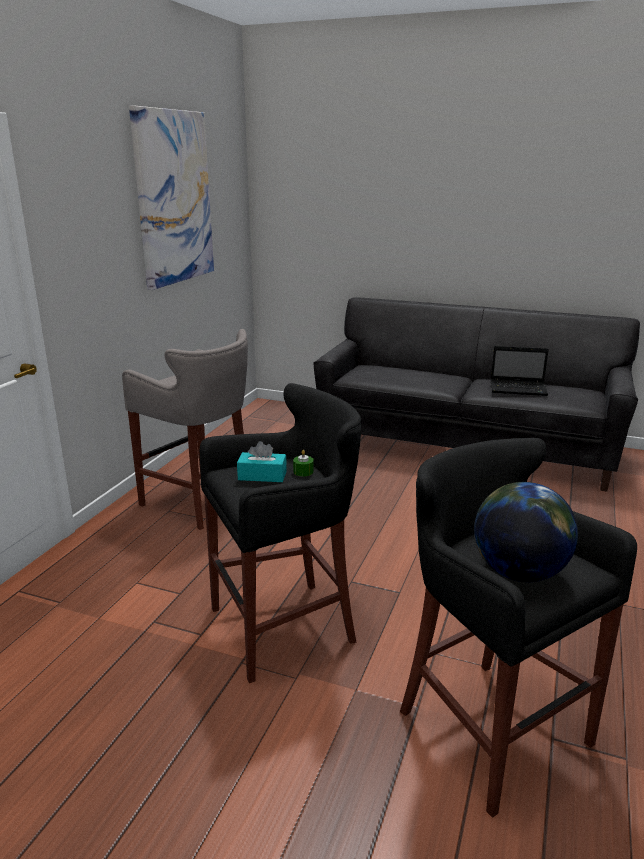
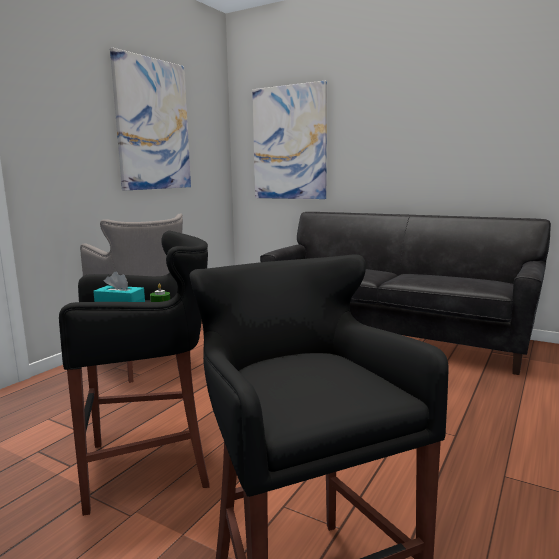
camera: 10 degrees right, 10 degrees down
globe [474,482,578,582] -> none
laptop [491,346,549,396] -> none
none -> picture [252,81,327,199]

